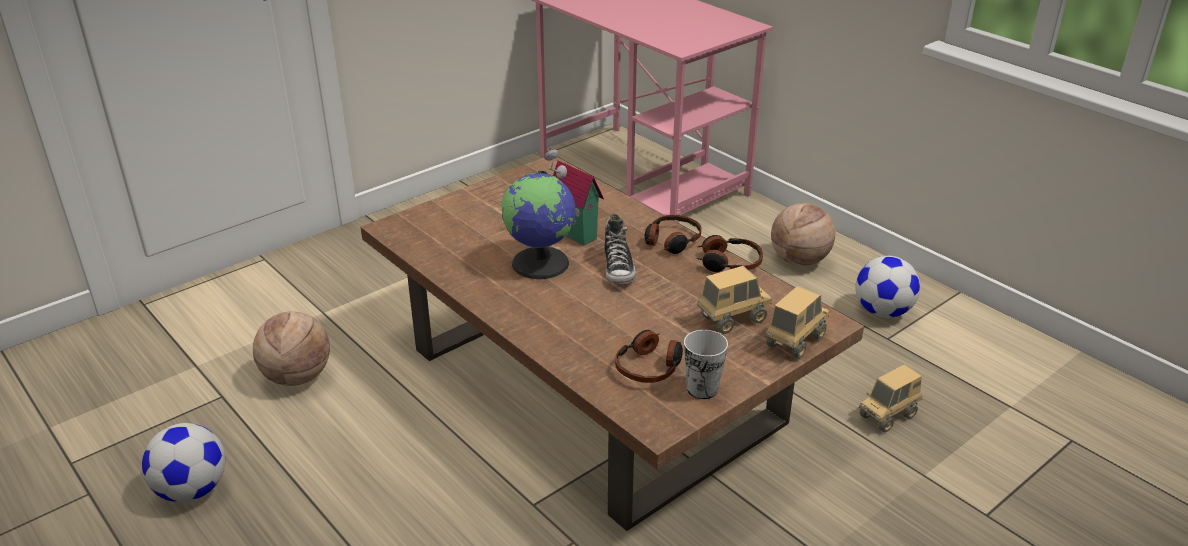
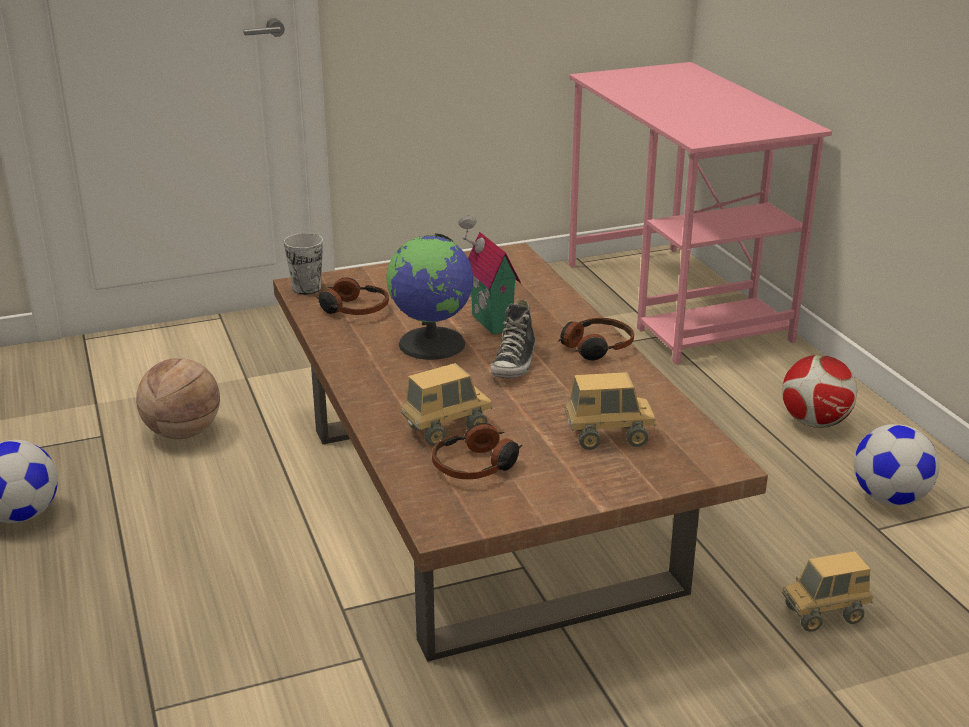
camera: 20 degrees right, 5 degrees down
cup [684,330,728,399] -> cup moved to [284,233,323,295]
headphones [697,235,763,272] -> headphones moved to [315,277,389,315]
toy truck [765,285,829,359] -> toy truck moved to [401,363,492,446]
basketball [771,203,835,266] -> football [782,355,857,428]

